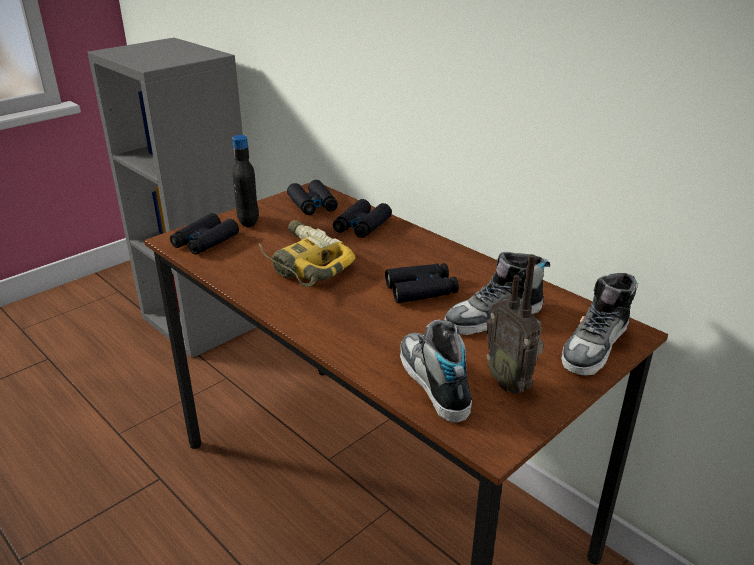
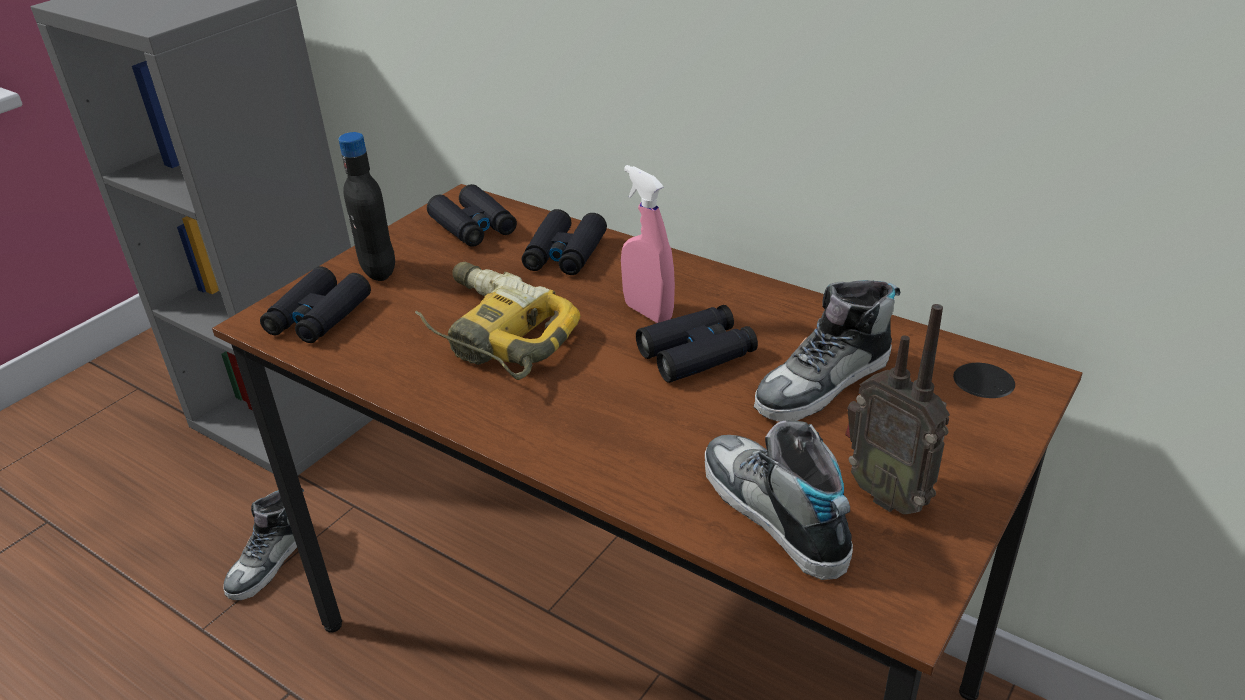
camera: 10 degrees left, 5 degrees up
shoe [561,273,638,376] -> shoe moved to [223,488,304,600]
none -> pink spray bottle [621,165,675,323]

